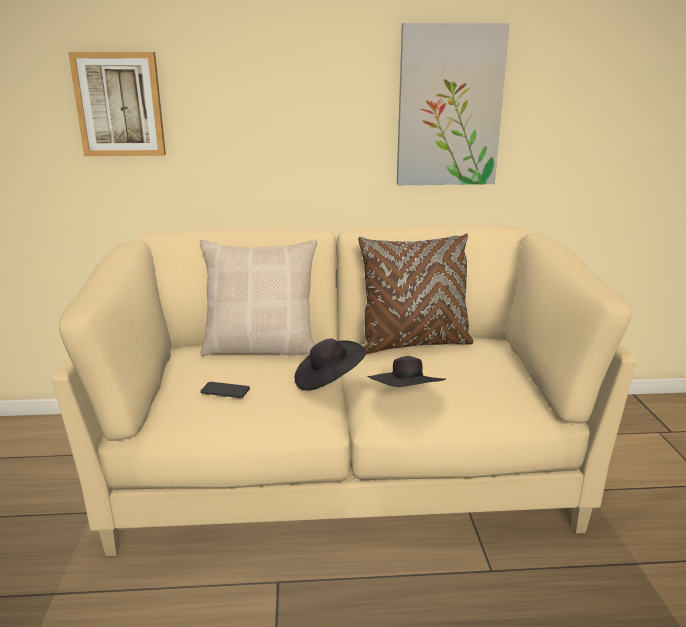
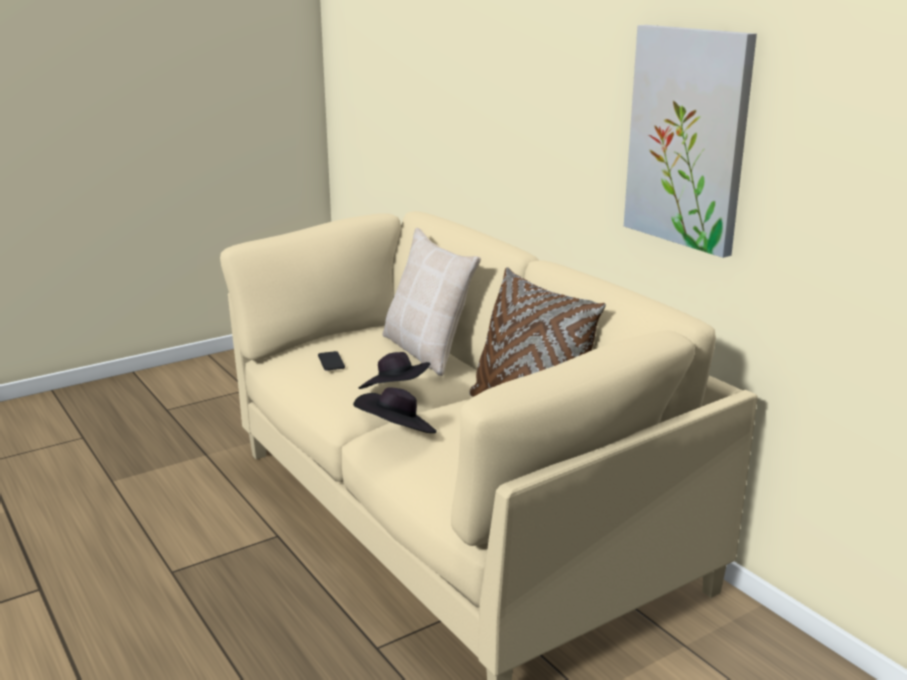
camera: 60 degrees right, 0 degrees up
picture [68,52,166,156] -> none

